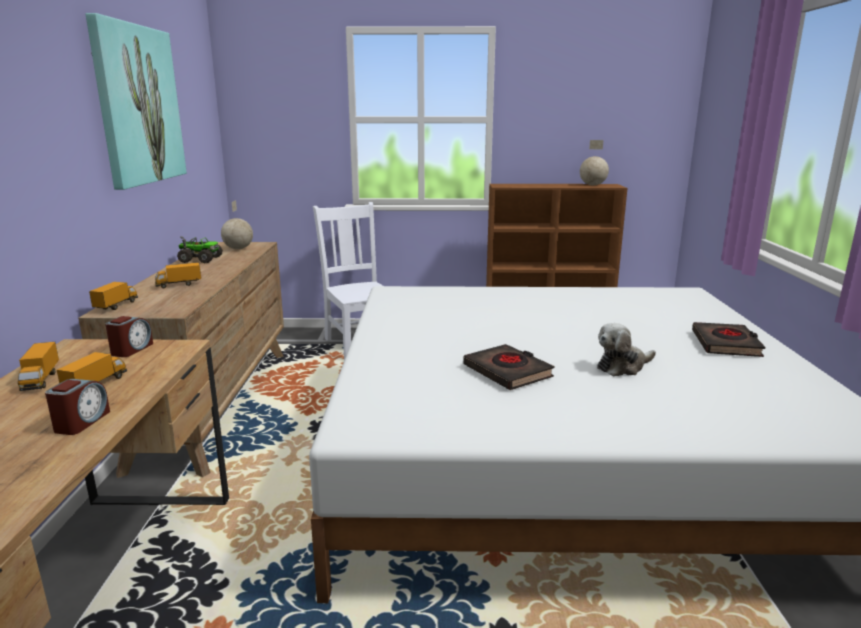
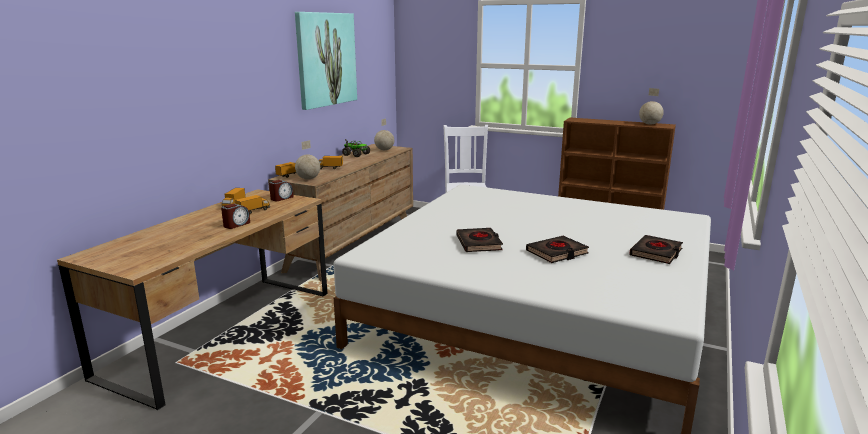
camera: 25 degrees right, 0 degrees up
plush toy [597,323,656,376] -> black book [526,236,589,263]
none -> globe [295,140,320,180]

